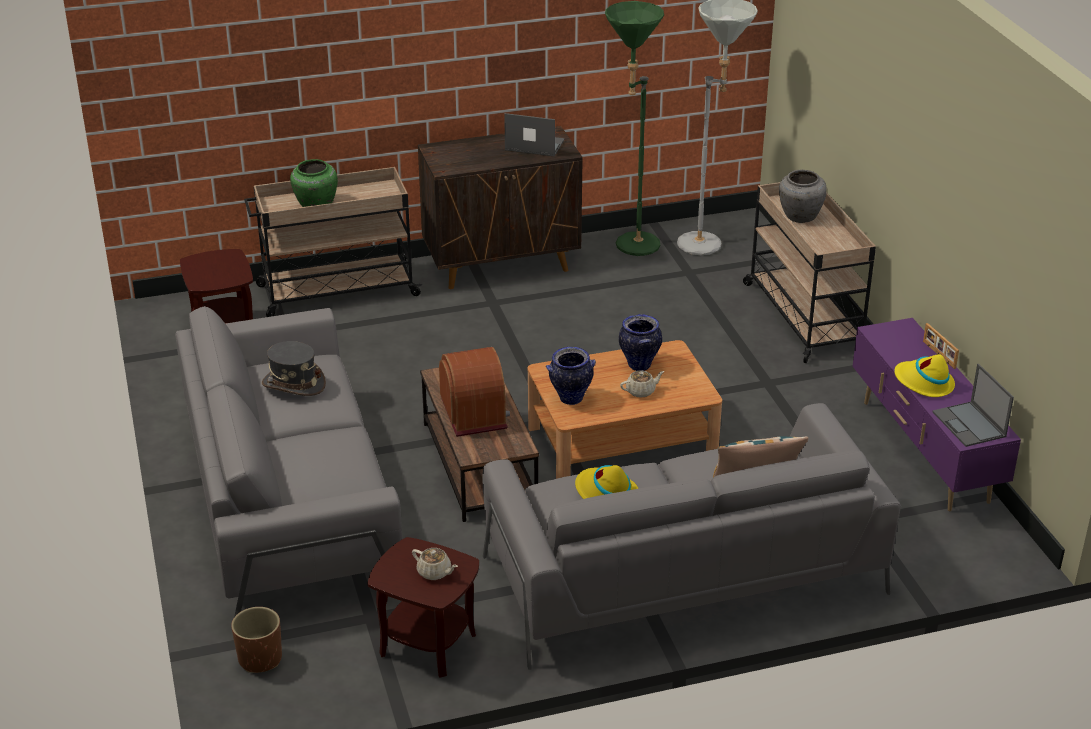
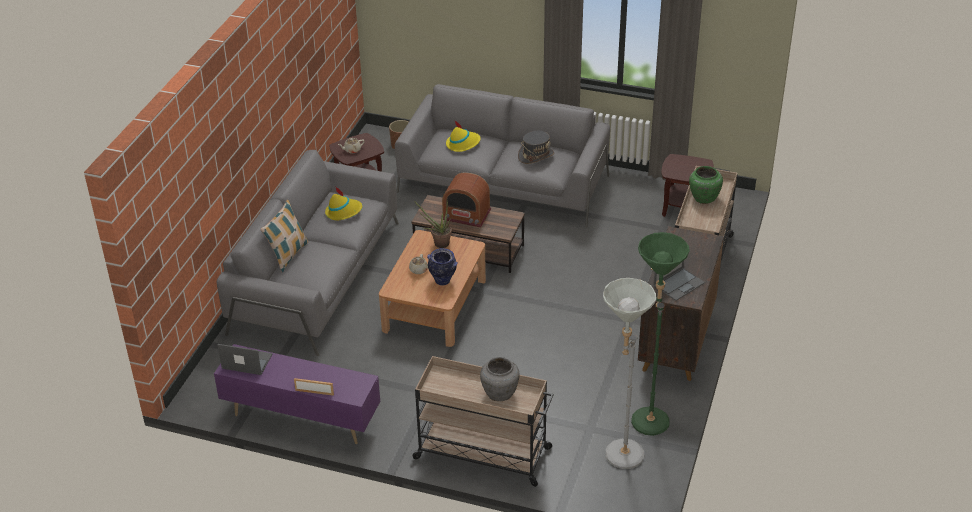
camera: 125 degrees right, 5 degrees up
vase [546,347,596,405] -> potted plant [414,200,452,248]
yellow hat [894,354,955,397] -> yellow hat moved to [446,120,481,152]

